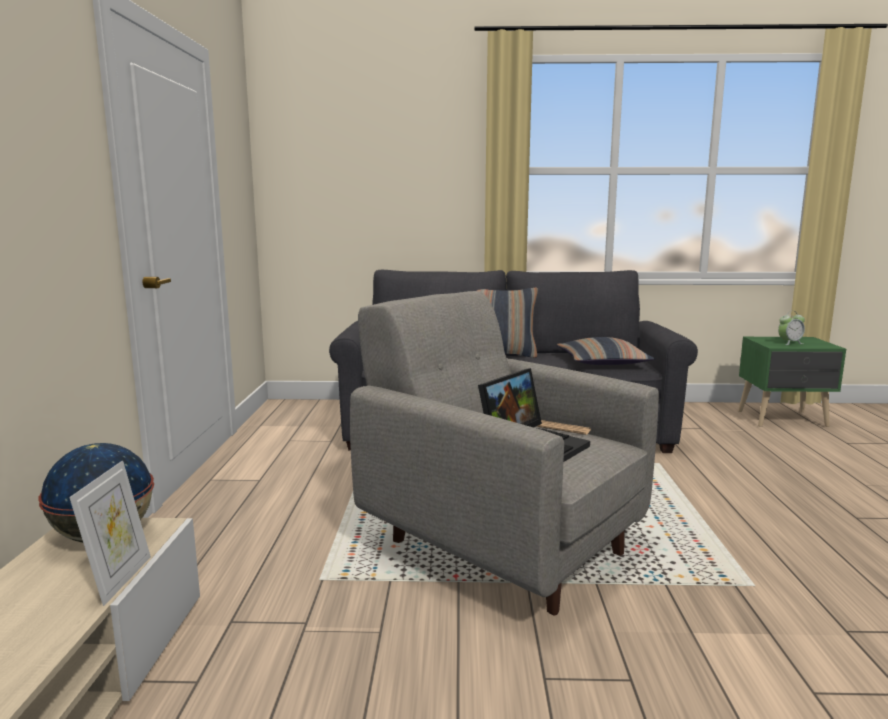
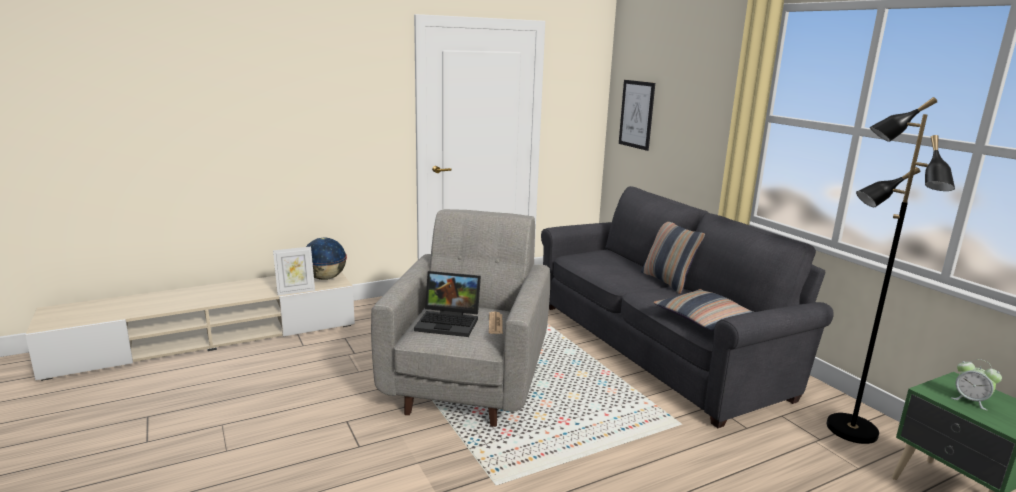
camera: 60 degrees right, 5 degrees up
none -> picture [619,80,655,151]
none -> black floor lamp [827,97,955,444]

